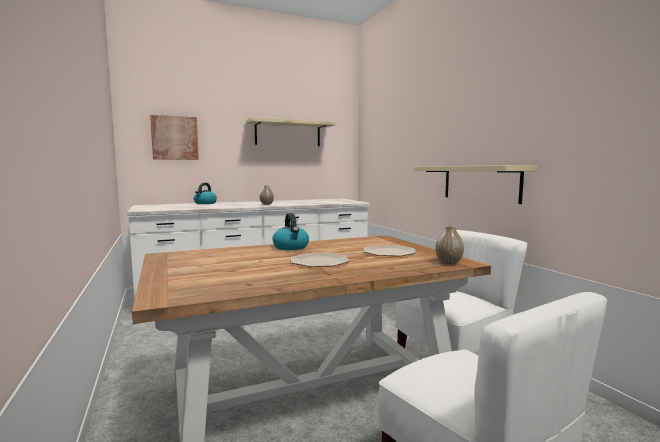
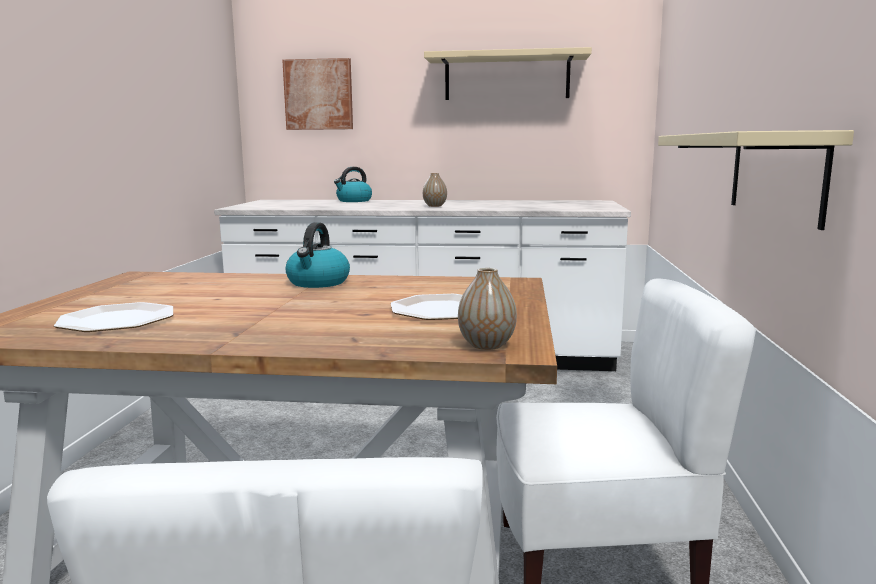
camera: 30 degrees right, 5 degrees up
plate [291,253,349,267] -> plate moved to [54,302,173,332]

